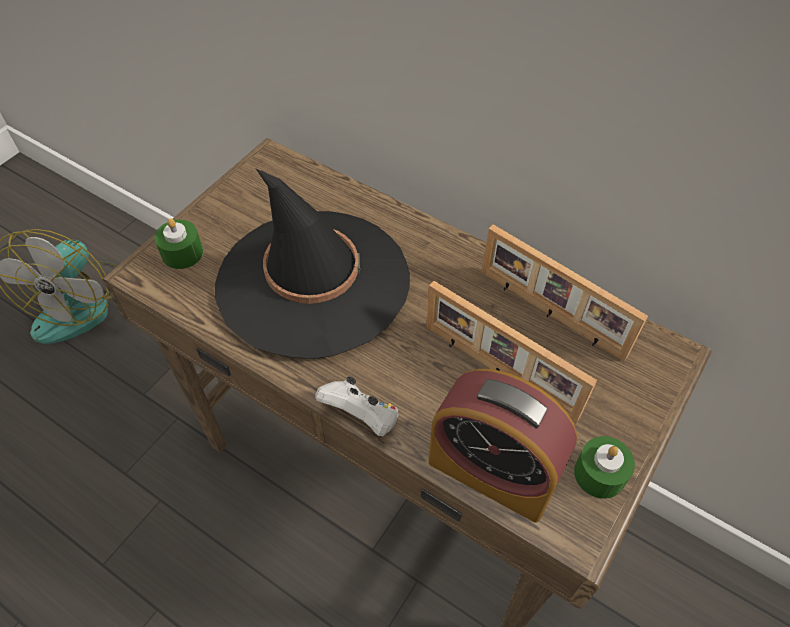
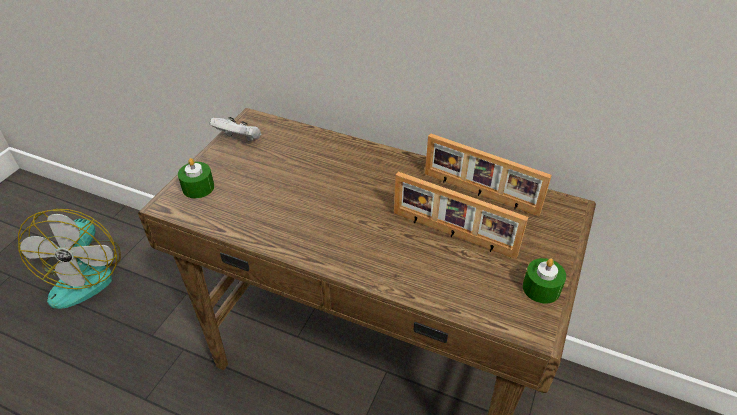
camera: 10 degrees left, 10 degrees down
black hat [215,168,410,359] -> none
white game controller [315,377,399,436] -> white game controller moved to [210,117,261,142]
alarm clock [428,369,577,523] -> none

